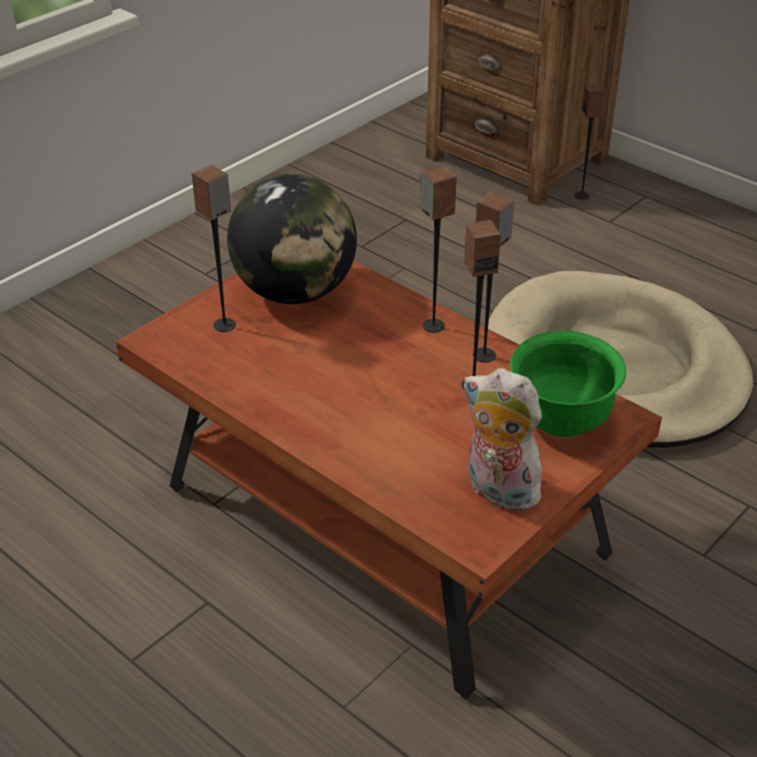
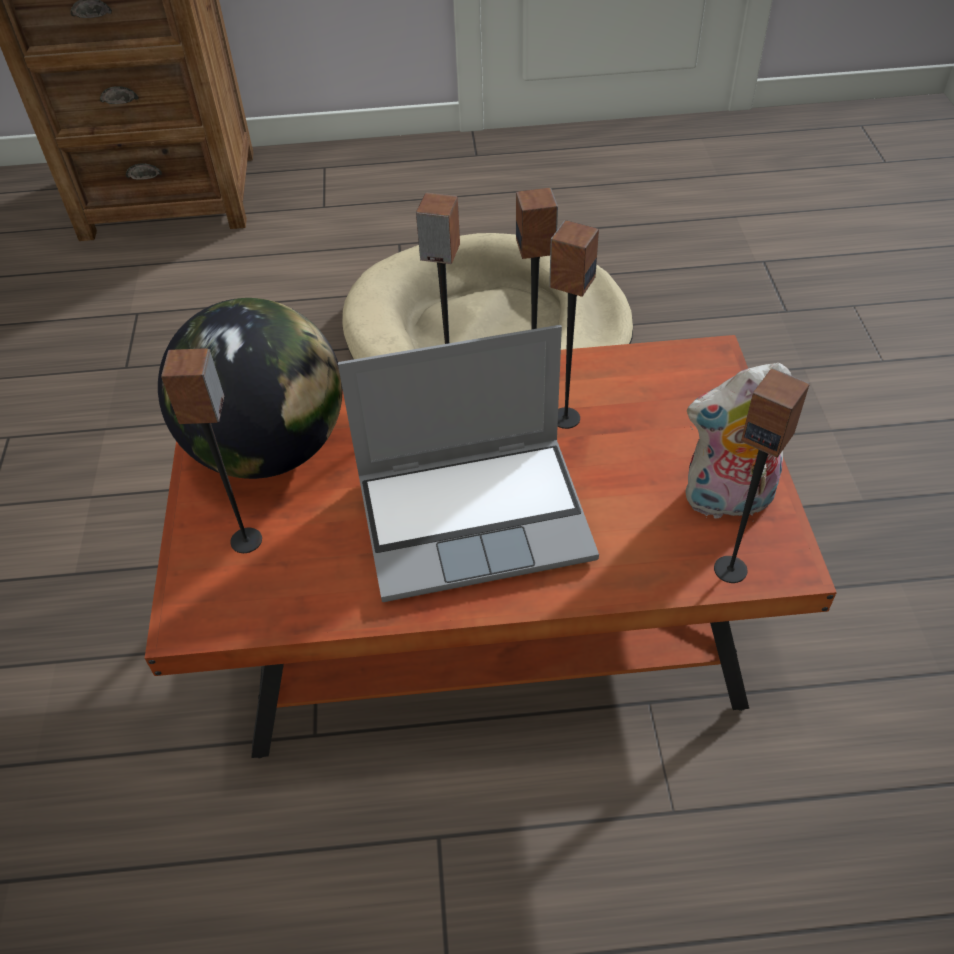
camera: 45 degrees left, 10 degrees up
green bowl [510,331,626,437] -> none
speaker [574,84,606,200] -> speaker moved to [714,368,810,583]
none -> laptop [338,325,599,602]

